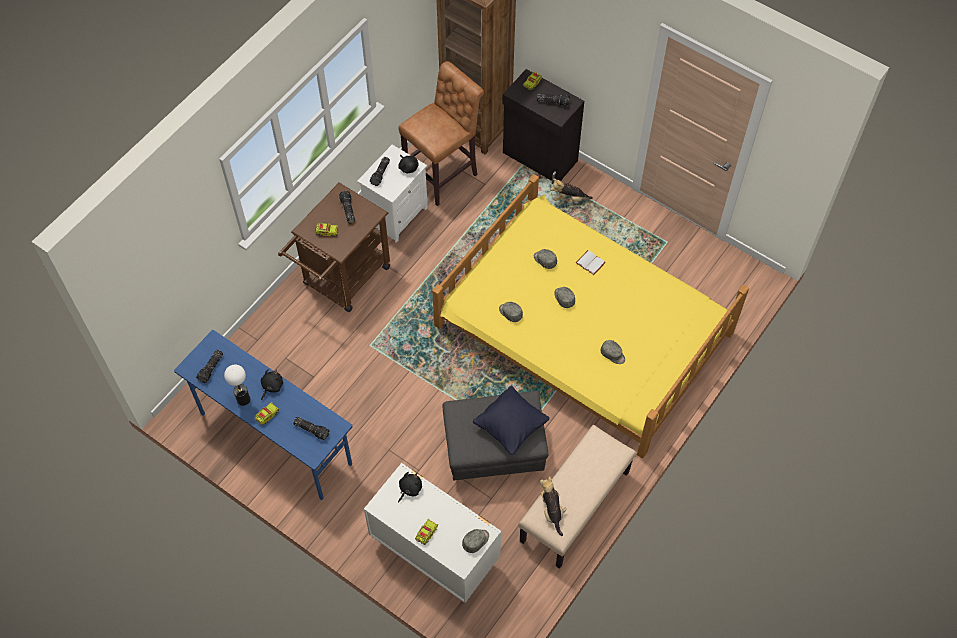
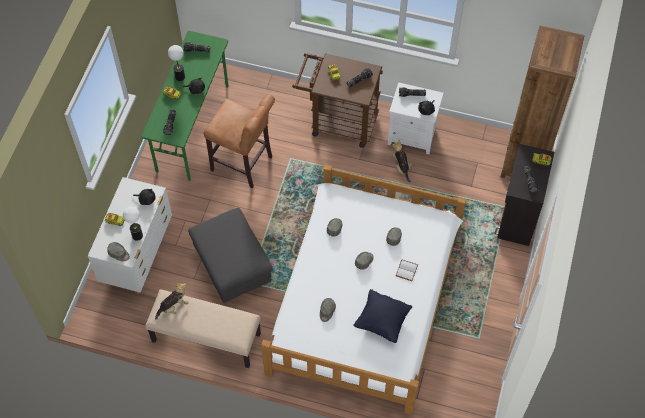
camera: 70 degrees right, 0 degrees up
blue desk [174,330,353,500] -> green desk [141,31,228,181]
brown stool [398,61,484,206] -> brown stool moved to [203,94,275,188]
yellow bed [432,174,749,458] -> white bed [261,165,466,415]
black pillow [473,386,550,455] -> black pillow moved to [353,289,412,343]
plush toy [550,179,593,202] -> plush toy moved to [392,140,412,182]
none -> table lamp [123,206,143,241]

